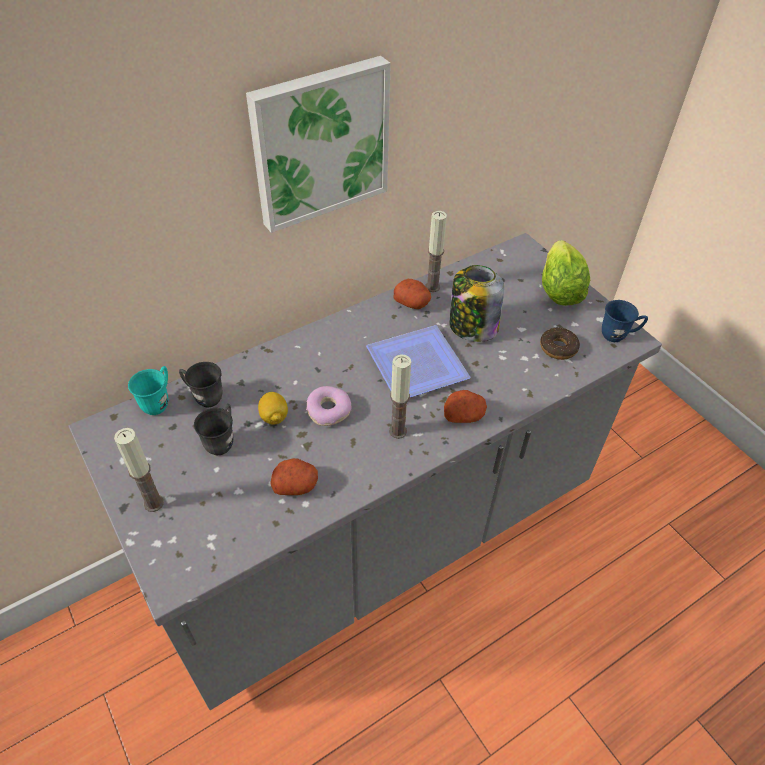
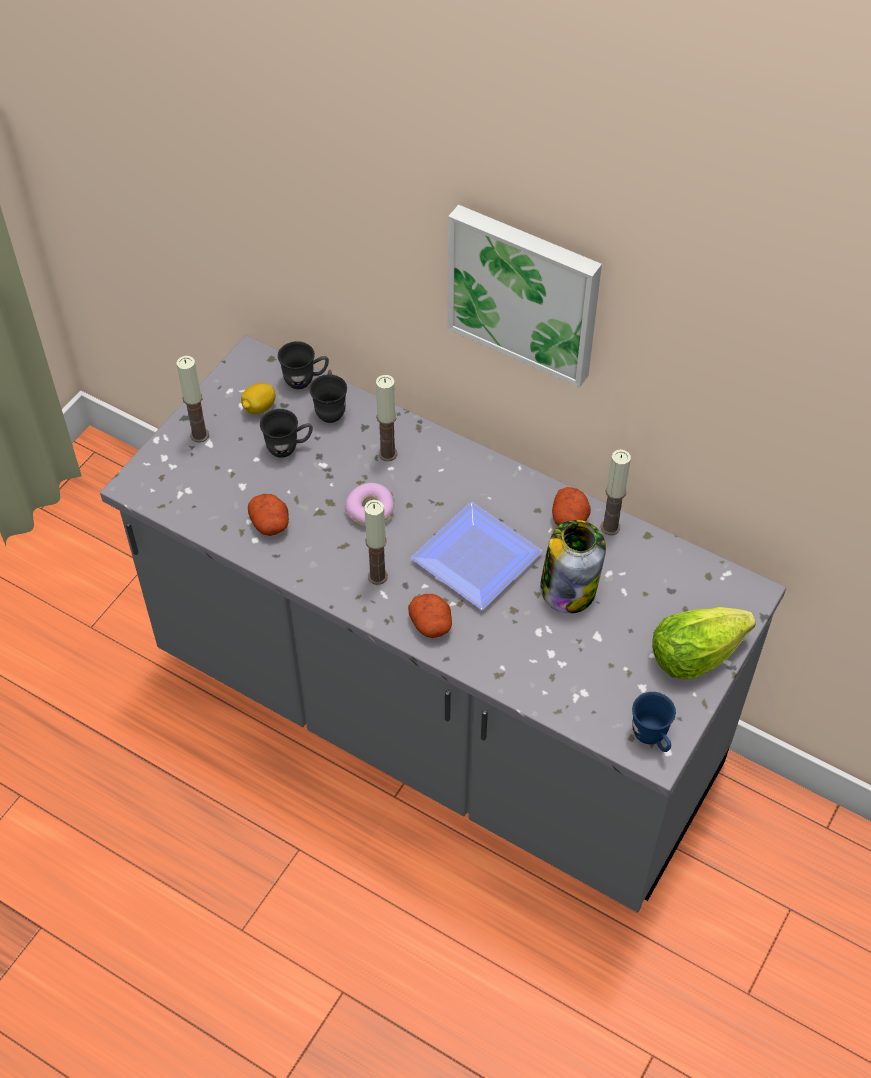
camera: 65 degrees right, 5 degrees up
turquoise mug [128,366,168,415] -> grey mug [278,341,329,389]
lemon [258,392,288,424] -> lemon moved to [241,383,276,414]
donut [540,328,580,360] -> none
none -> candle [376,375,397,461]

